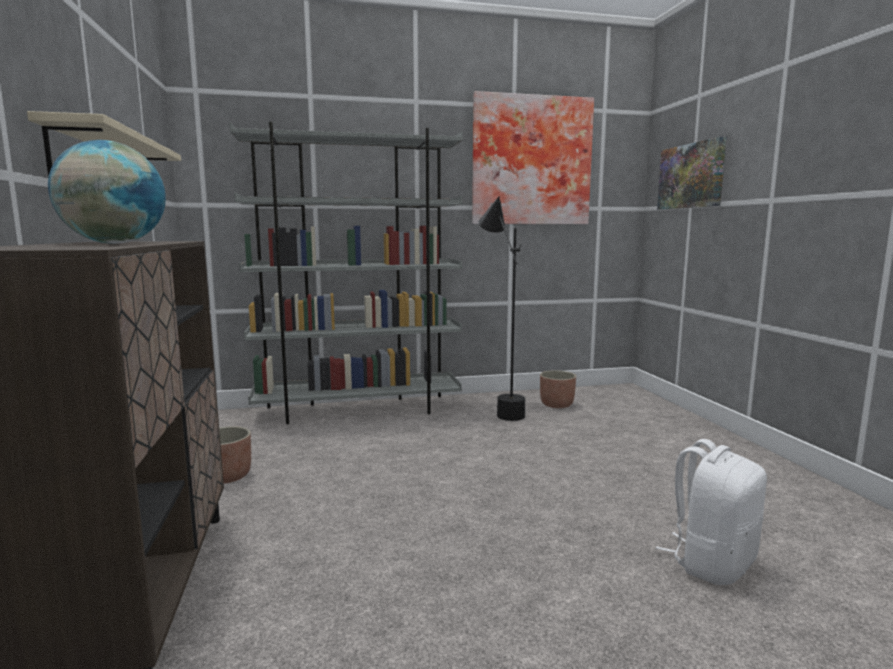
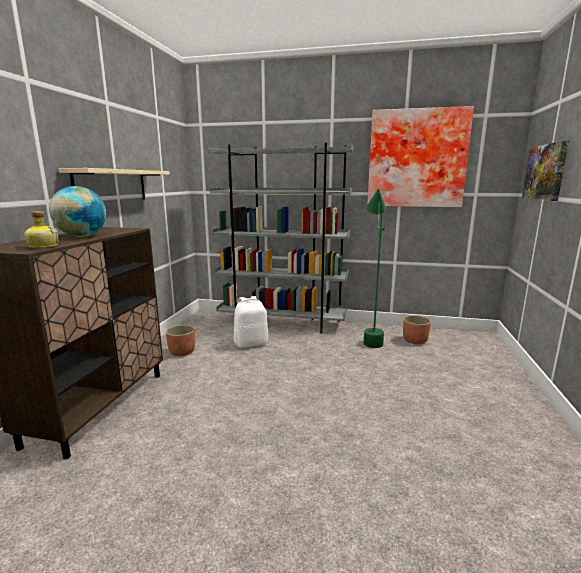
camera: 25 degrees right, 5 degrees up
black floor lamp [479,196,525,421] -> green floor lamp [363,189,386,348]
white backpack [656,439,767,585] -> white backpack moved to [234,296,269,348]
none -> bottle [24,211,58,248]

